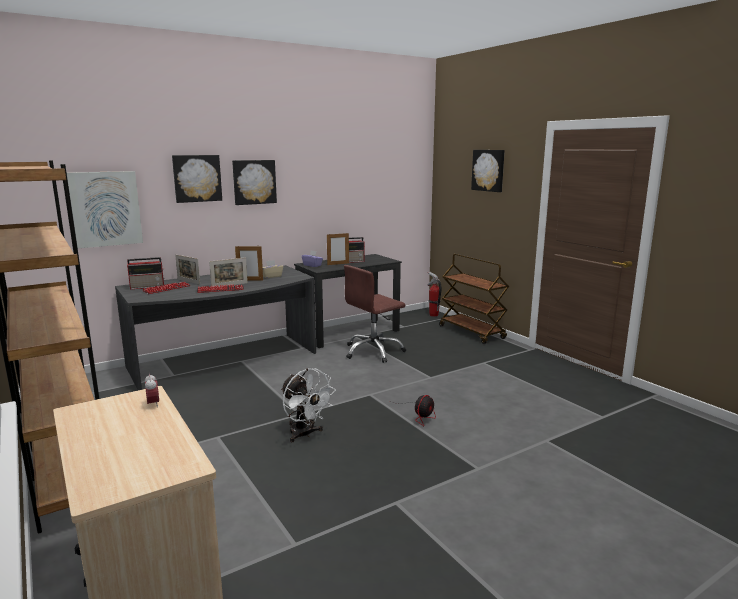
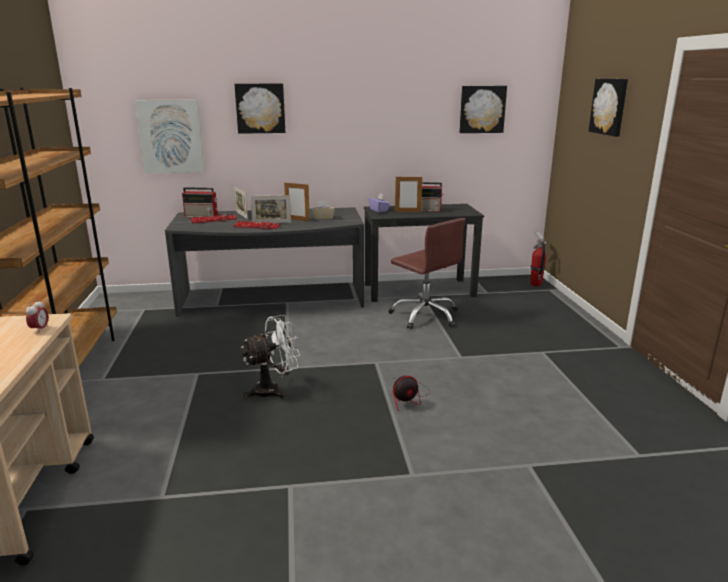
camera: 25 degrees right, 5 degrees up
picture [232,160,277,205] -> picture moved to [459,86,507,133]
white fan [281,368,336,442] -> white fan turned 105 degrees counterclockwise [241,315,300,399]
brown office chair [344,265,406,363] -> brown office chair turned 120 degrees counterclockwise [388,218,465,329]
brown cart [439,254,509,344] -> none

